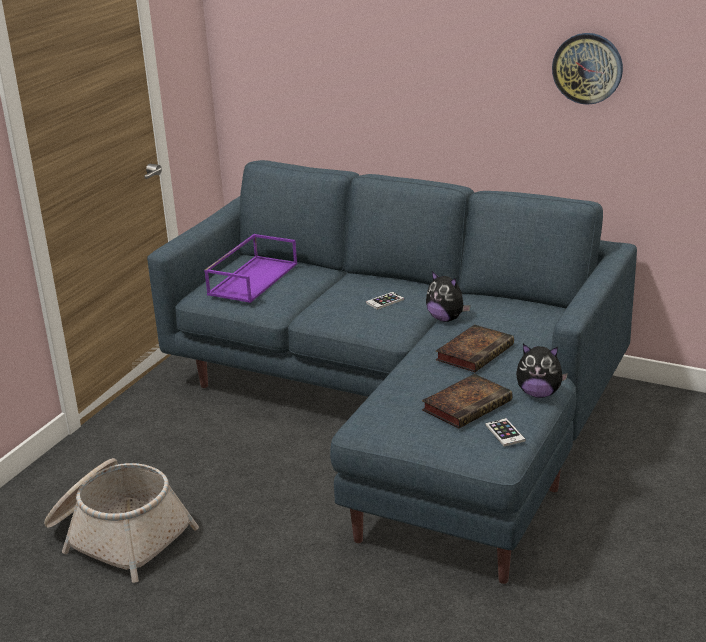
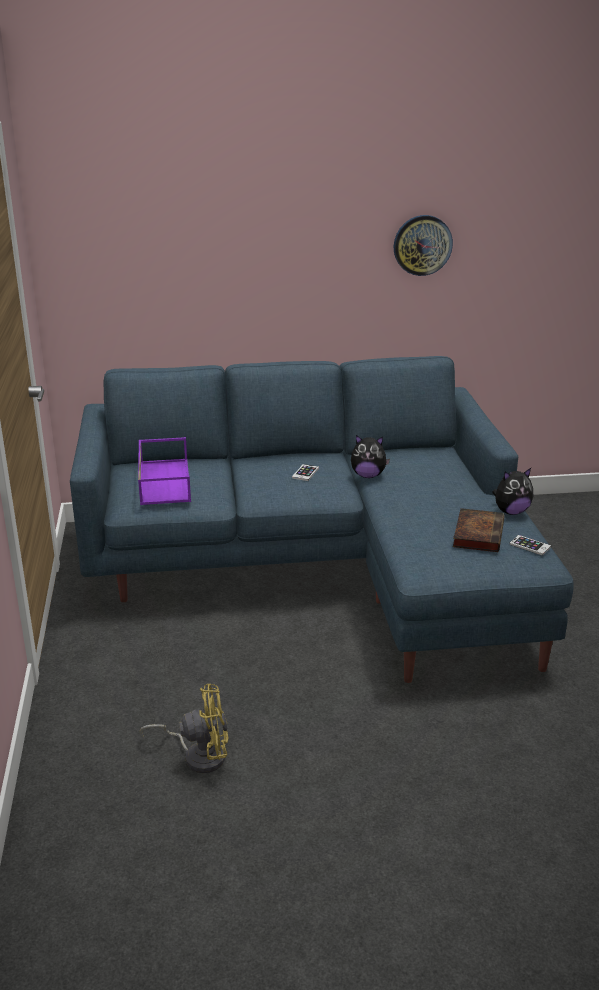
camera: 35 degrees left, 0 degrees up
basket [44,458,199,583] -> yellow fan [140,684,228,773]
book [436,324,514,372] -> none

